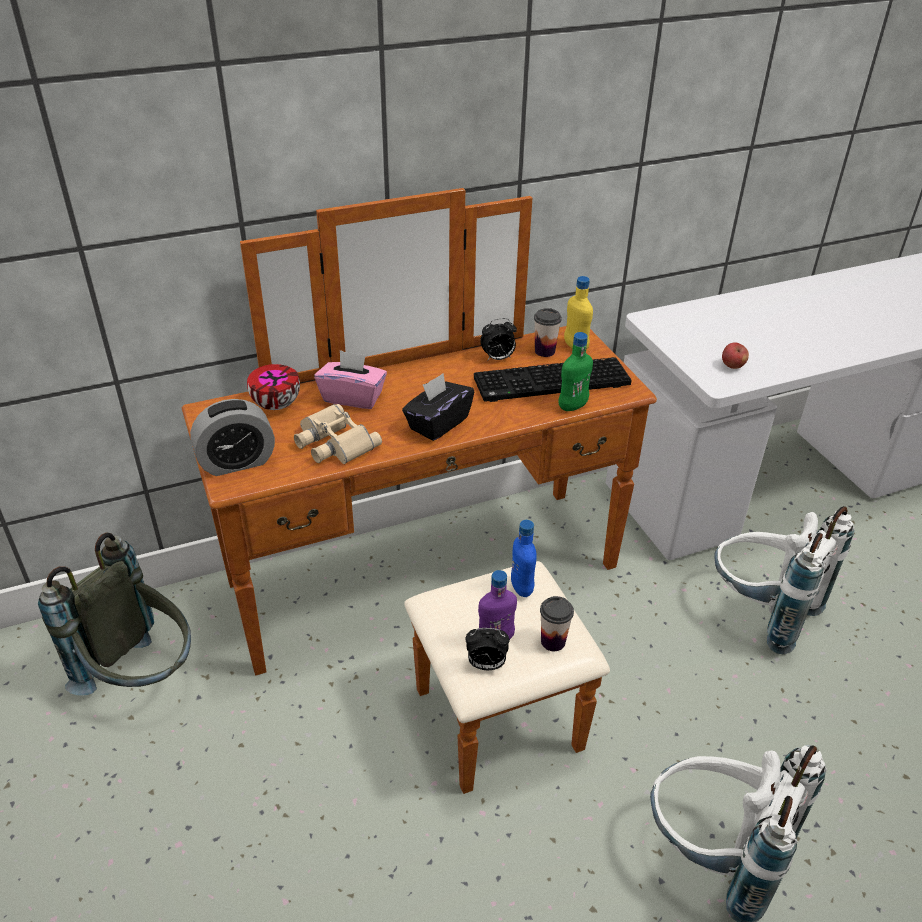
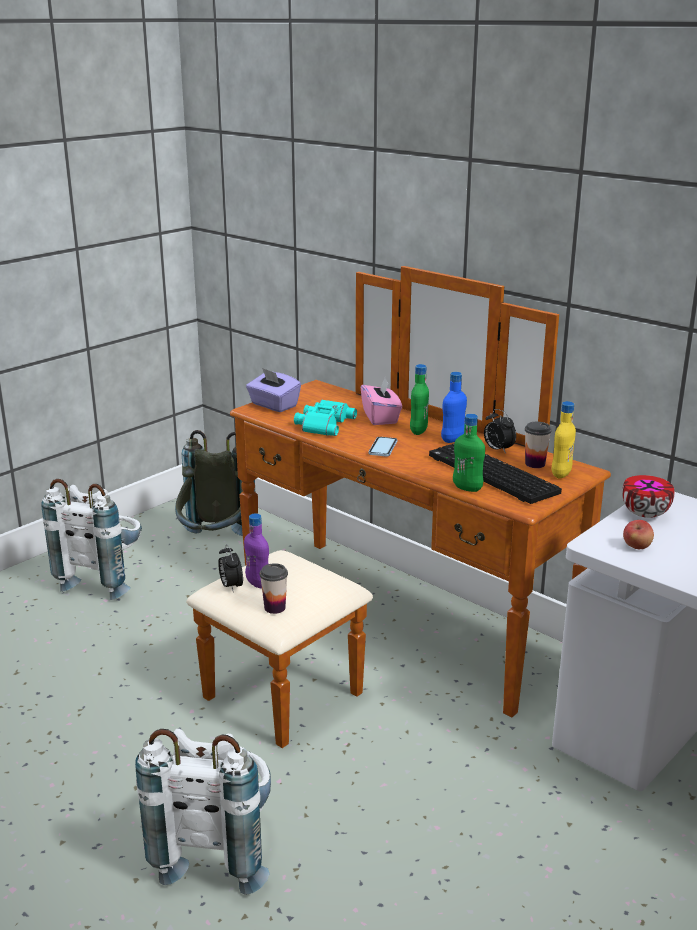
camera: 65 degrees right, 15 degrees down
alarm clock [190,399,275,476] -> purple tissue box [246,368,301,412]
bowl [247,364,300,410] -> bowl moved to [622,475,674,518]
beige binoculars [294,404,382,464] -> turquoise binoculars [294,400,357,436]
black tissue box [402,374,474,441] -> phone [369,437,397,457]
blue bottle [511,520,537,597] -> blue bottle moved to [441,372,467,443]
white backpack [714,506,855,655] -> white backpack moved to [41,479,142,600]
none -> green bottle [410,364,429,435]

